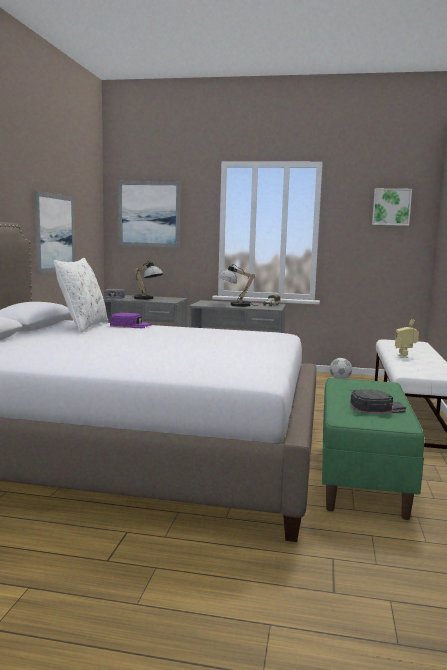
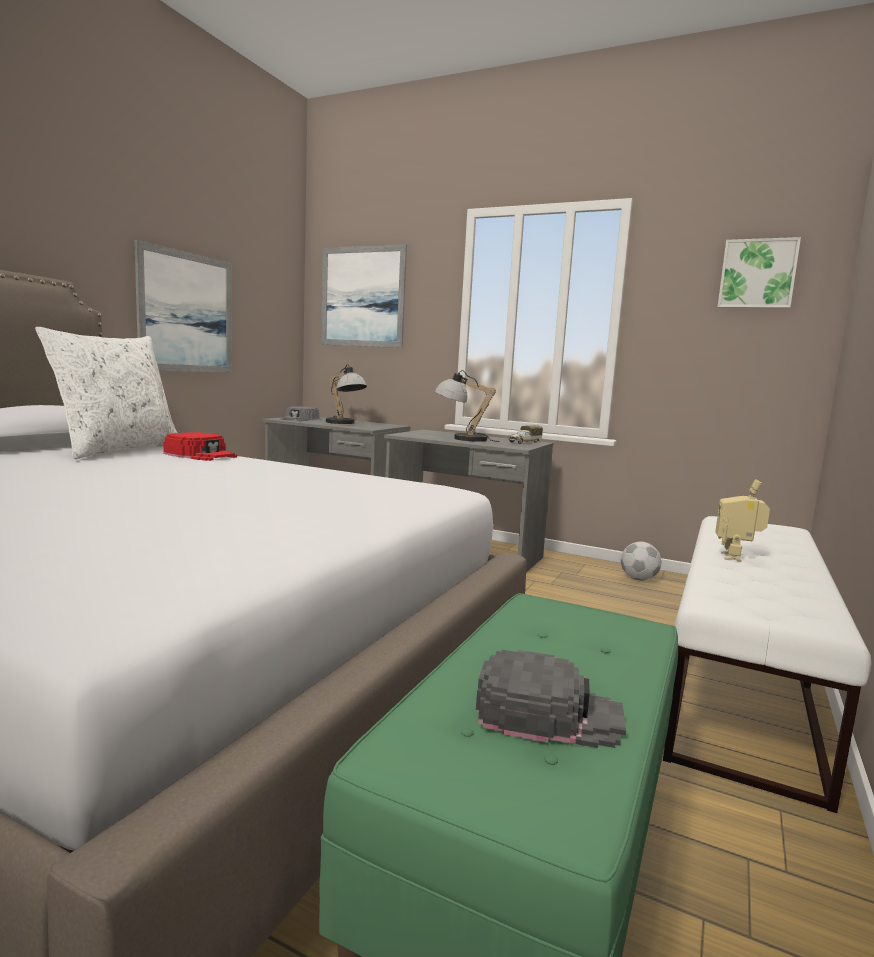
camera: 15 degrees right, 0 degrees up
purple cap [110,313,152,328] -> red cap [163,432,237,461]

